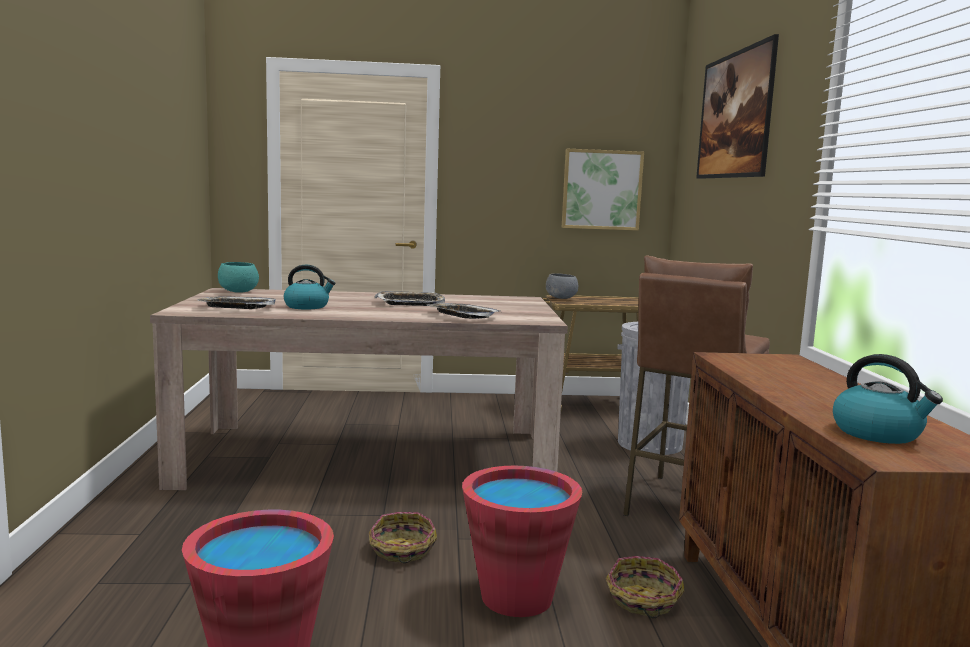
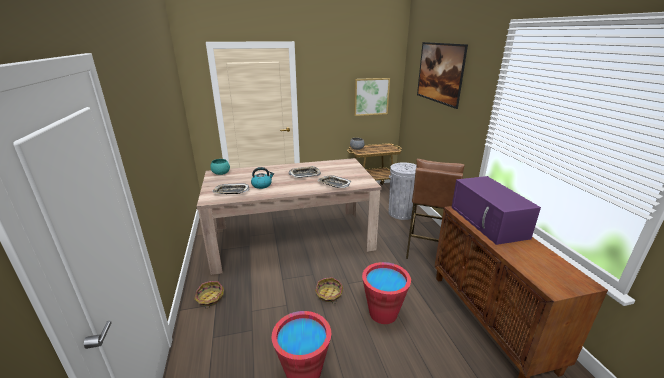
camera: 10 degrees left, 15 degrees up
basket [606,556,685,618] -> basket moved to [194,281,224,309]
kettle [833,354,943,444] -> none
none -> purple microwave [451,176,541,245]

